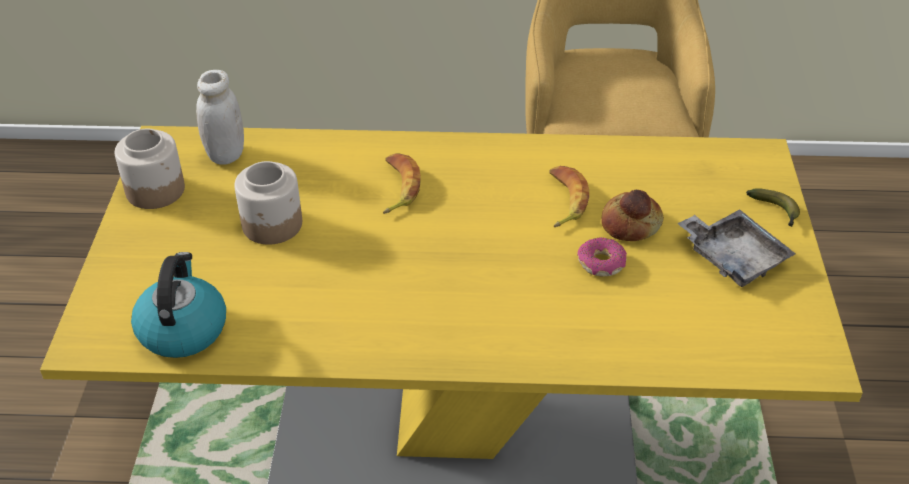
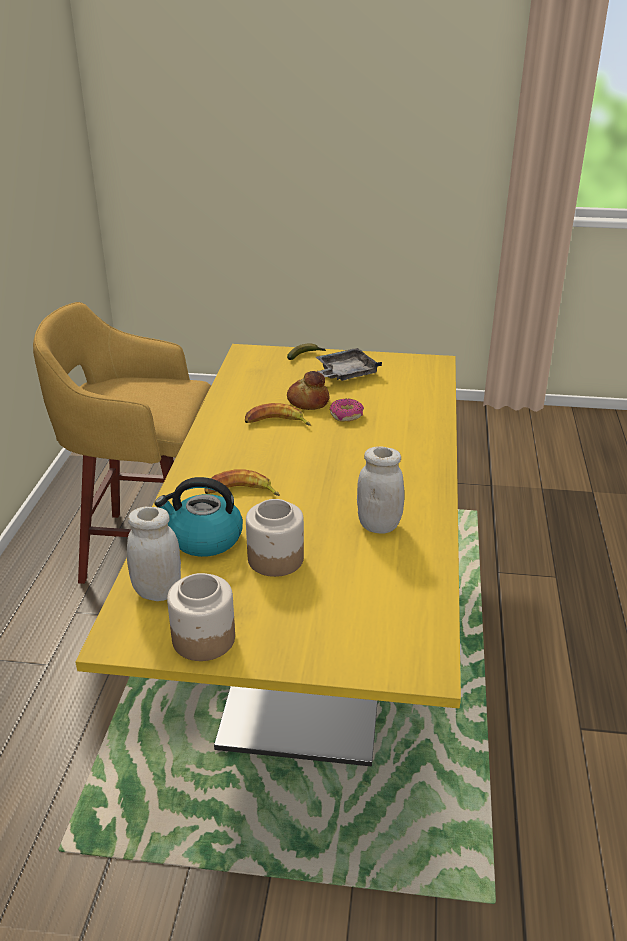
camera: 85 degrees left, 10 degrees down
kettle [131,252,226,358] -> kettle moved to [154,477,243,557]
none -> white jar [357,446,404,534]

